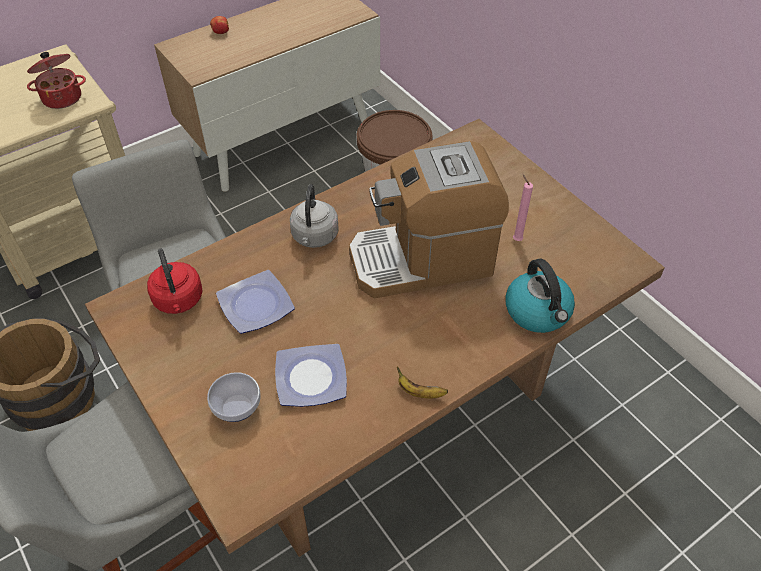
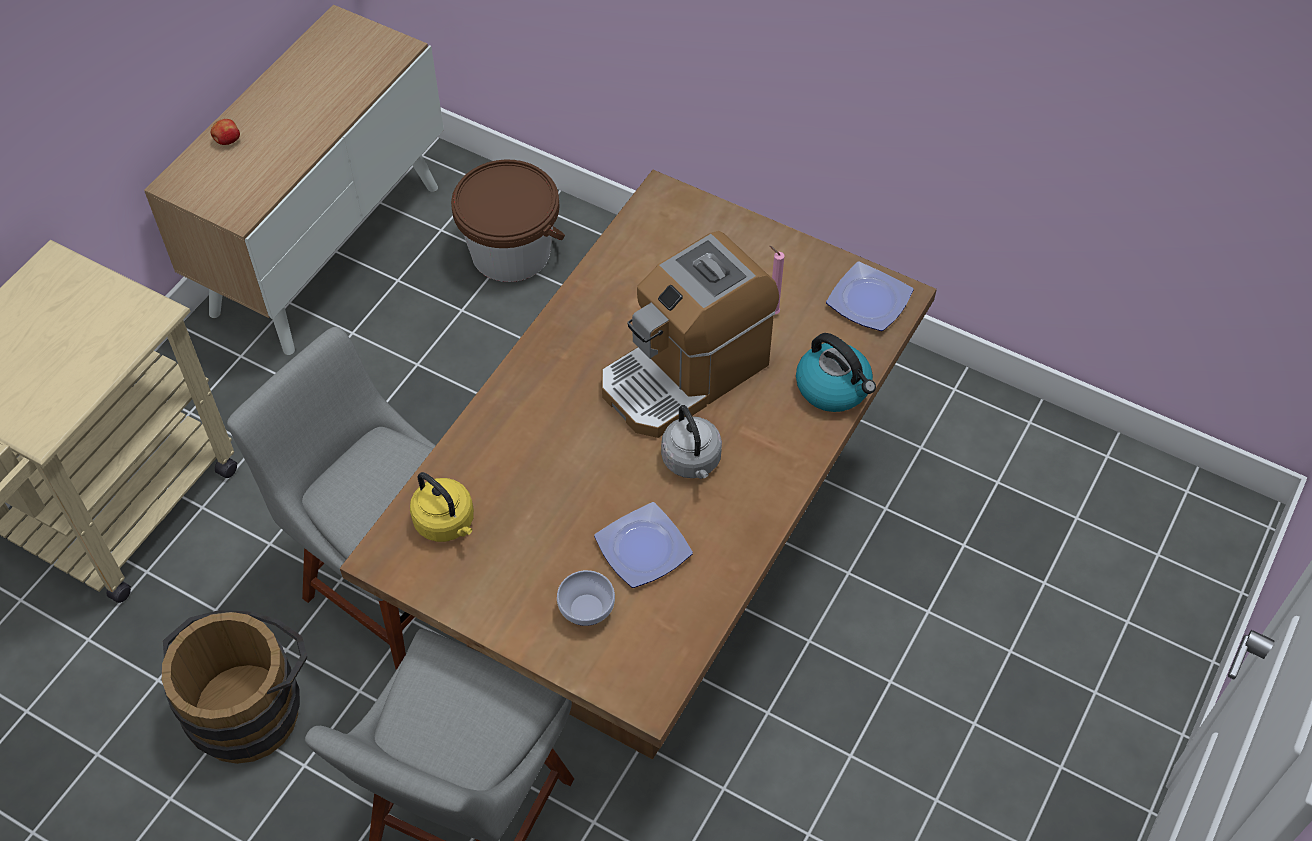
camera: 25 degrees left, 5 degrees up
cooking pot [27,52,86,109] -> none
red kettle [147,249,203,314] -> yellow kettle [410,472,474,542]
plate [216,270,295,334] -> plate moved to [826,262,914,331]
grey kettle [290,184,339,248] -> grey kettle moved to [661,405,722,479]
banana [397,367,448,399] -> none

